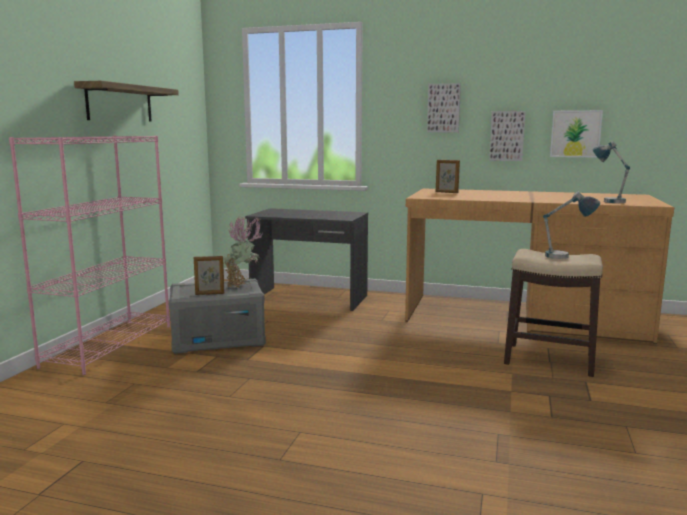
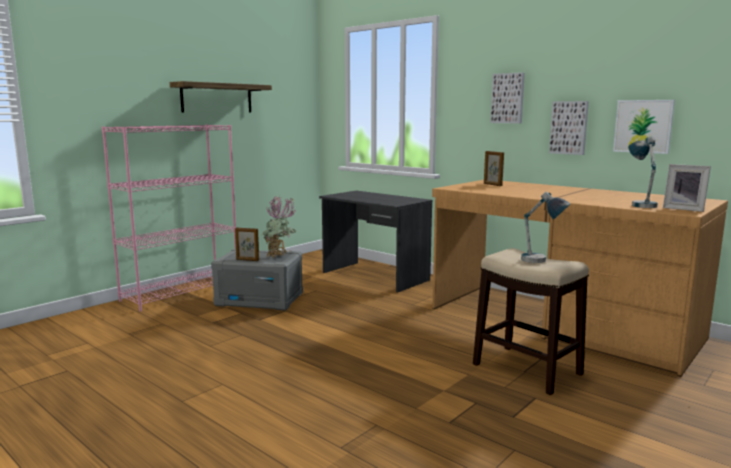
camera: 25 degrees right, 0 degrees up
none -> picture frame [663,164,711,212]

